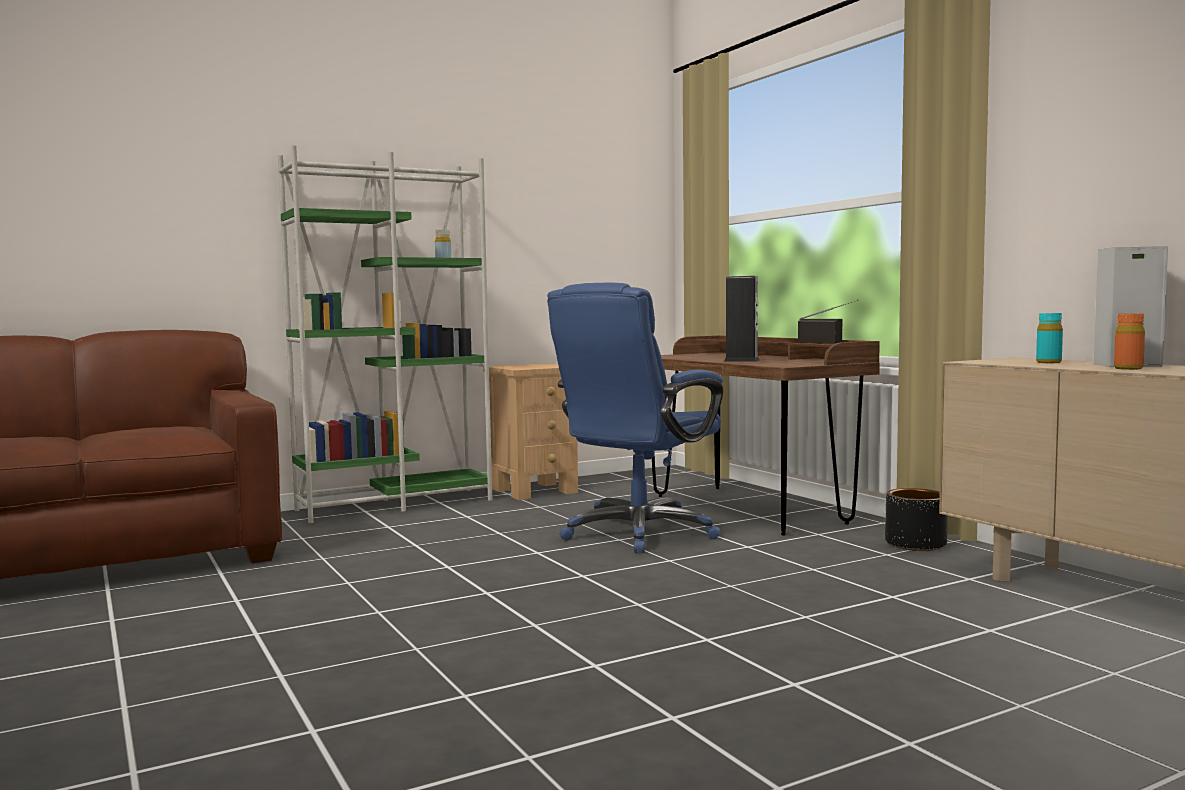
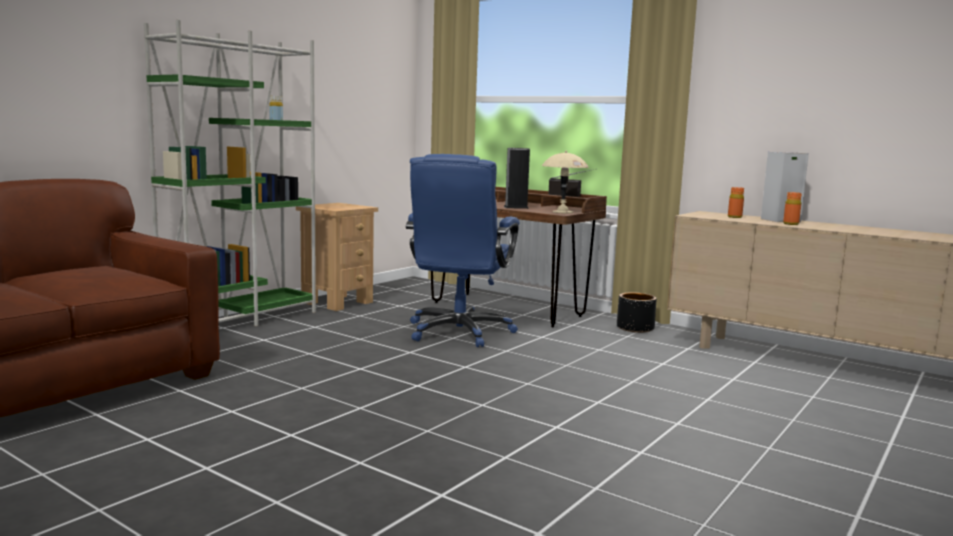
camera: 25 degrees left, 5 degrees up
turquoise bottle [1036,313,1063,363] -> orange bottle [728,187,744,218]
none -> beige table lamp [542,150,589,213]

